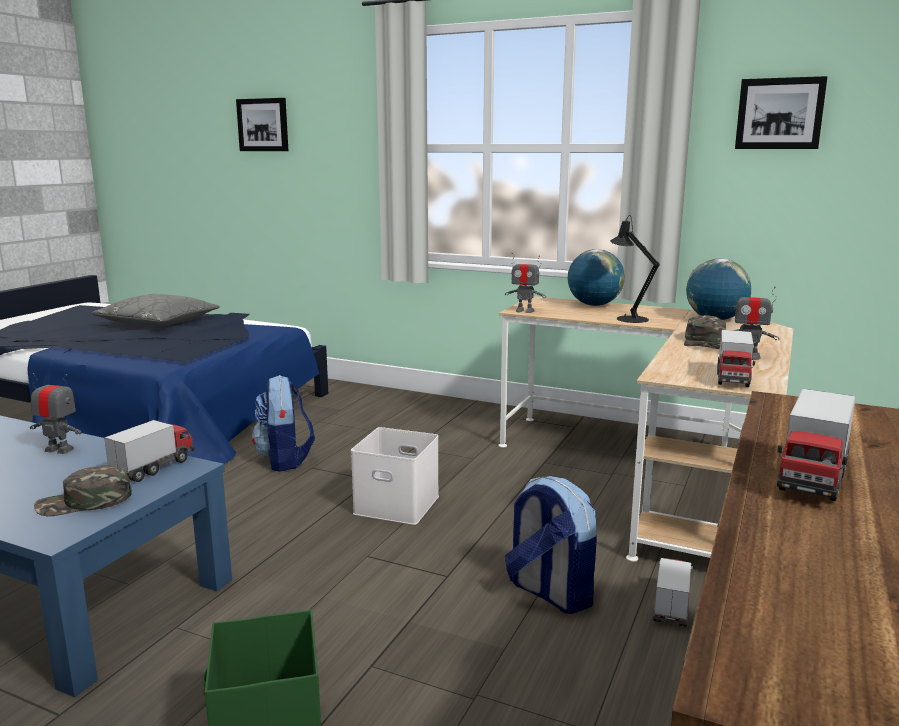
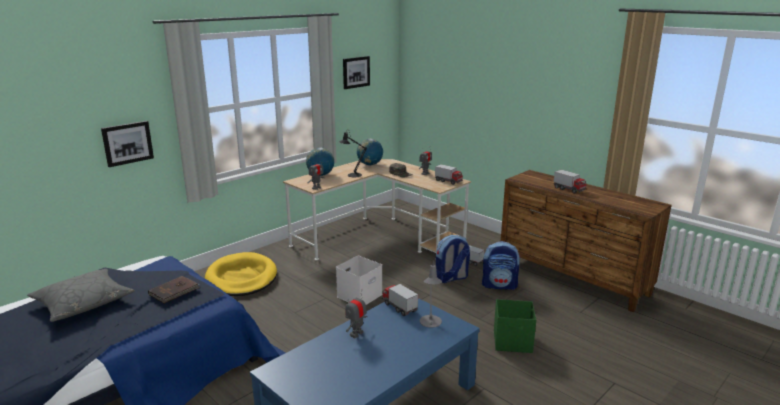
camera: 70 degrees left, 5 degrees up
green cap [34,465,132,516] -> grey table lamp [420,264,442,328]
picture [236,98,288,151] -> picture moved to [101,121,154,167]
backpack [252,375,315,472] -> backpack moved to [482,241,520,290]
none -> brown book [148,276,200,304]
none -> yellow dog bed [205,252,277,296]

